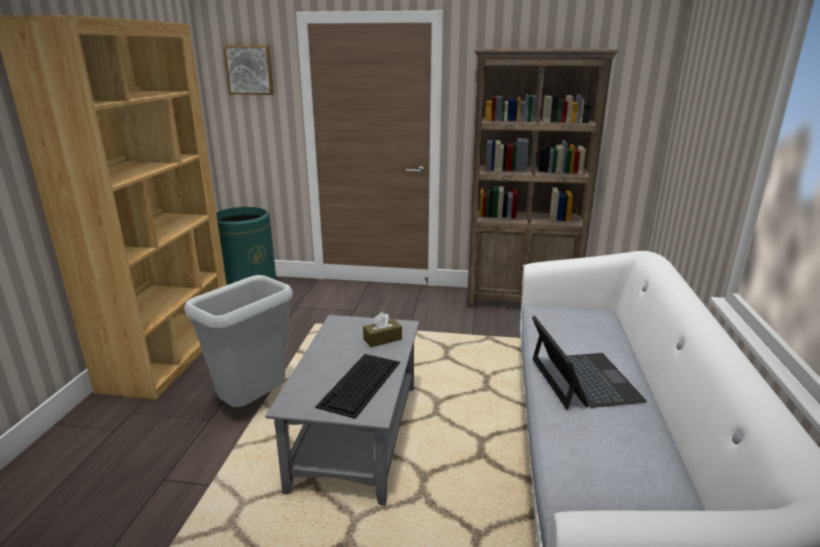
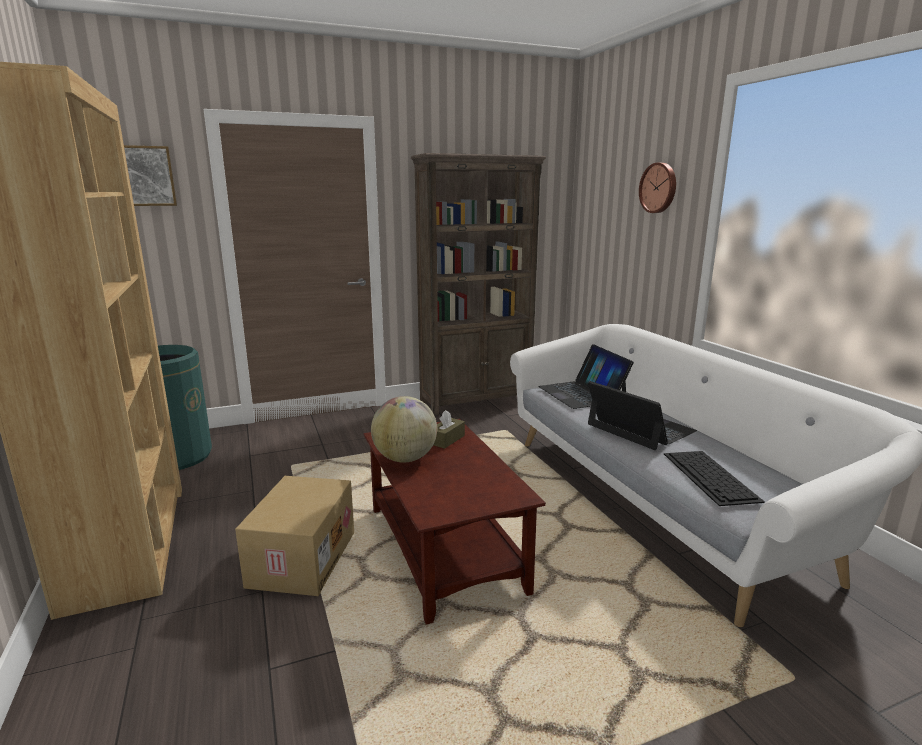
camera: 30 degrees left, 5 degrees down
grey trash can [184,275,293,407] -> cardboard box [235,476,354,596]
grey coffee table [266,315,419,506] -> brown coffee table [364,419,546,625]
keyboard [315,354,400,419] -> keyboard moved to [664,451,765,506]
none -> globe [371,396,437,462]
none -> laptop [538,344,634,409]
none -> wall clock [639,163,676,213]

